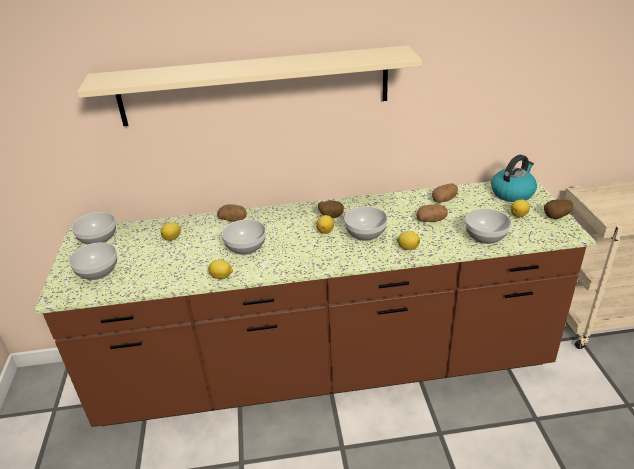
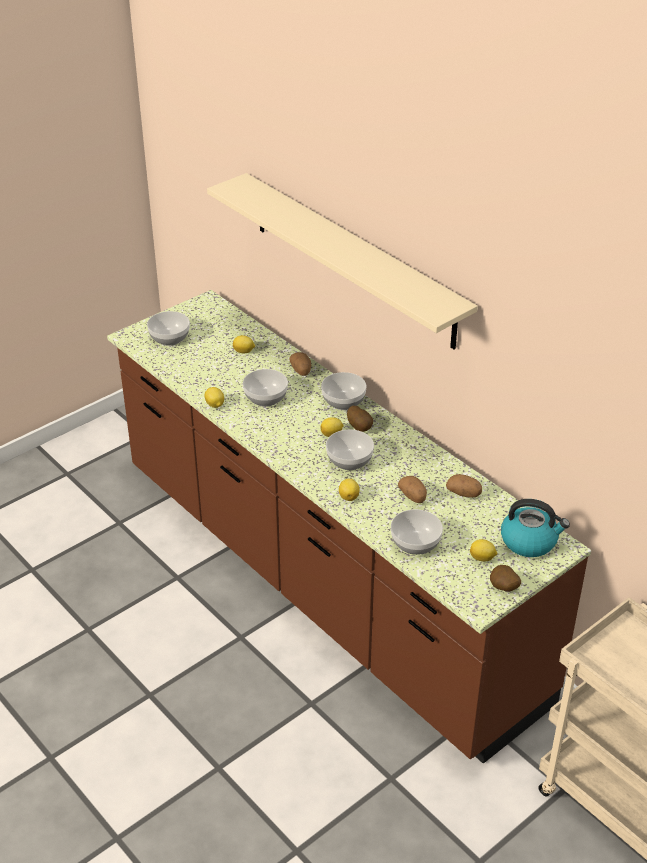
camera: 55 degrees right, 5 degrees up
bowl [72,212,116,244] -> bowl moved to [321,372,367,410]

